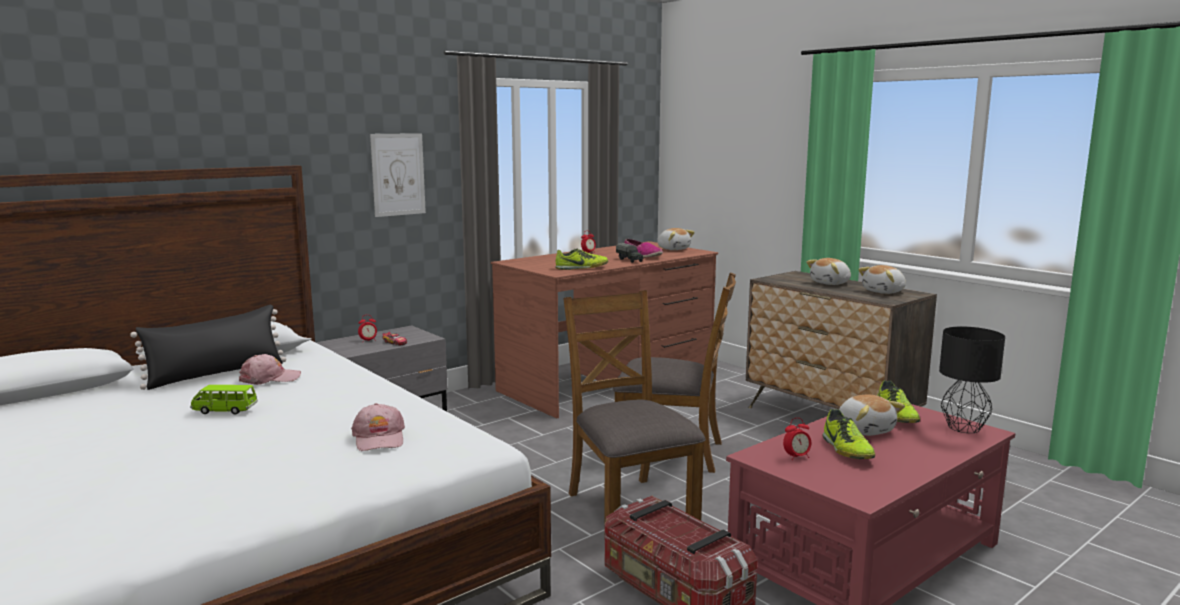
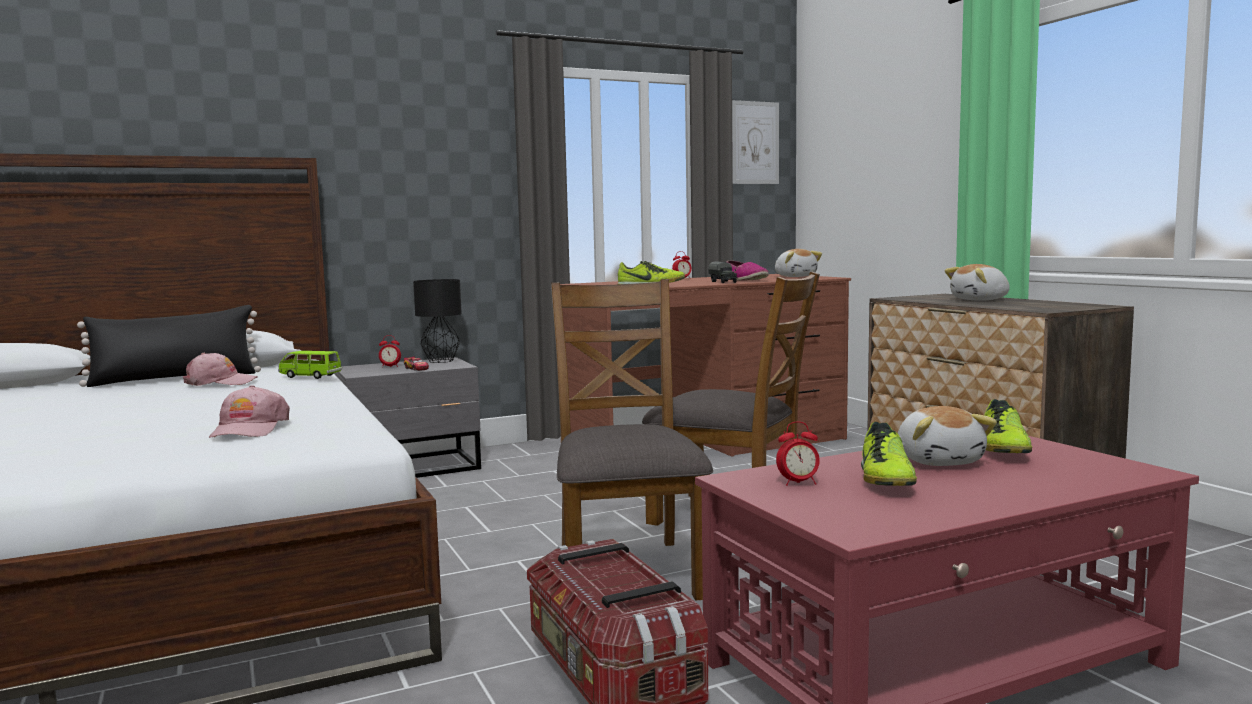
camera: 15 degrees right, 5 degrees down
green toy car [190,385,258,415] -> green toy car moved to [278,351,342,379]
picture [370,133,426,217] -> picture moved to [732,100,779,184]
plush toy [858,265,906,294] -> none
black table lamp [939,327,1005,433] -> black table lamp moved to [413,279,462,363]

